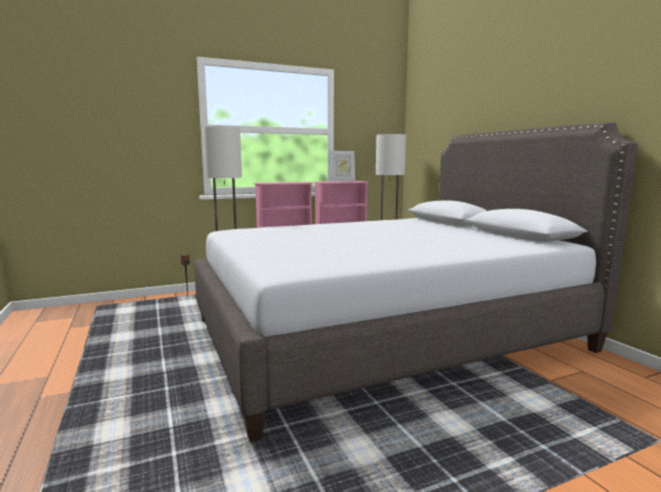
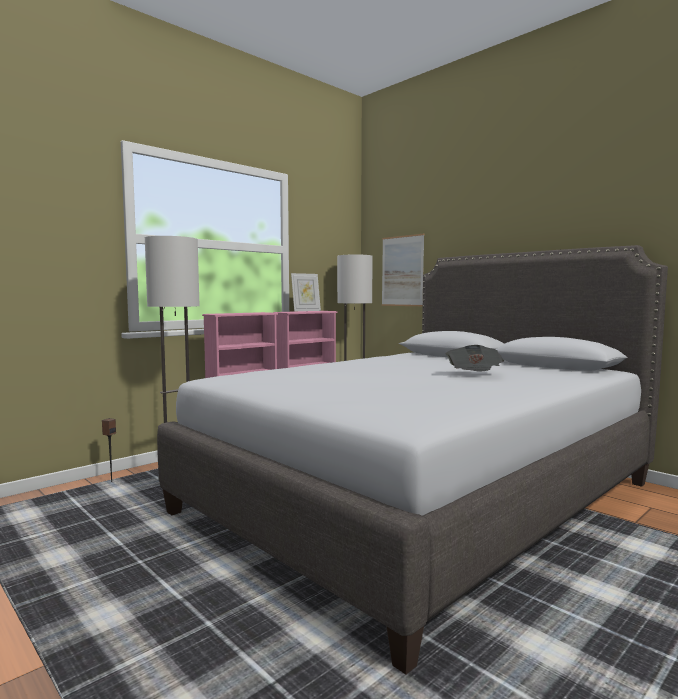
camera: 20 degrees left, 5 degrees down
none -> picture [382,234,424,306]
none -> newspaper [446,345,504,371]

